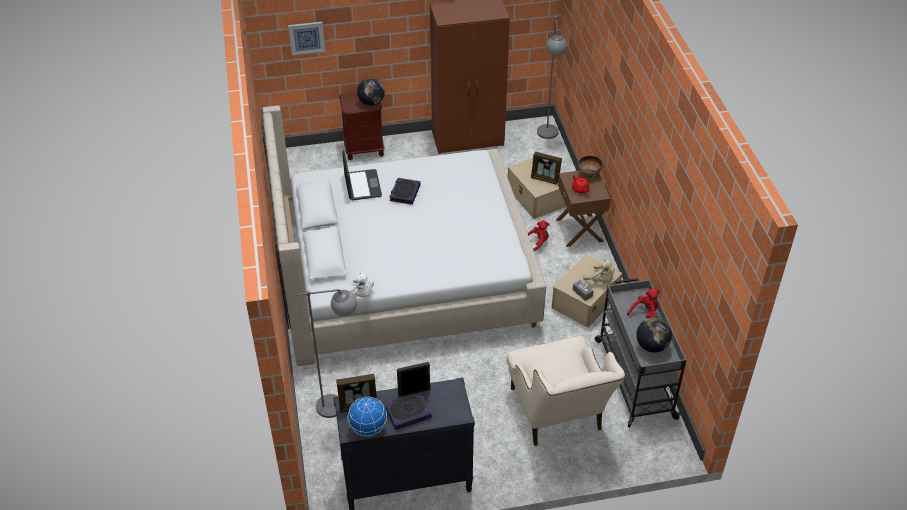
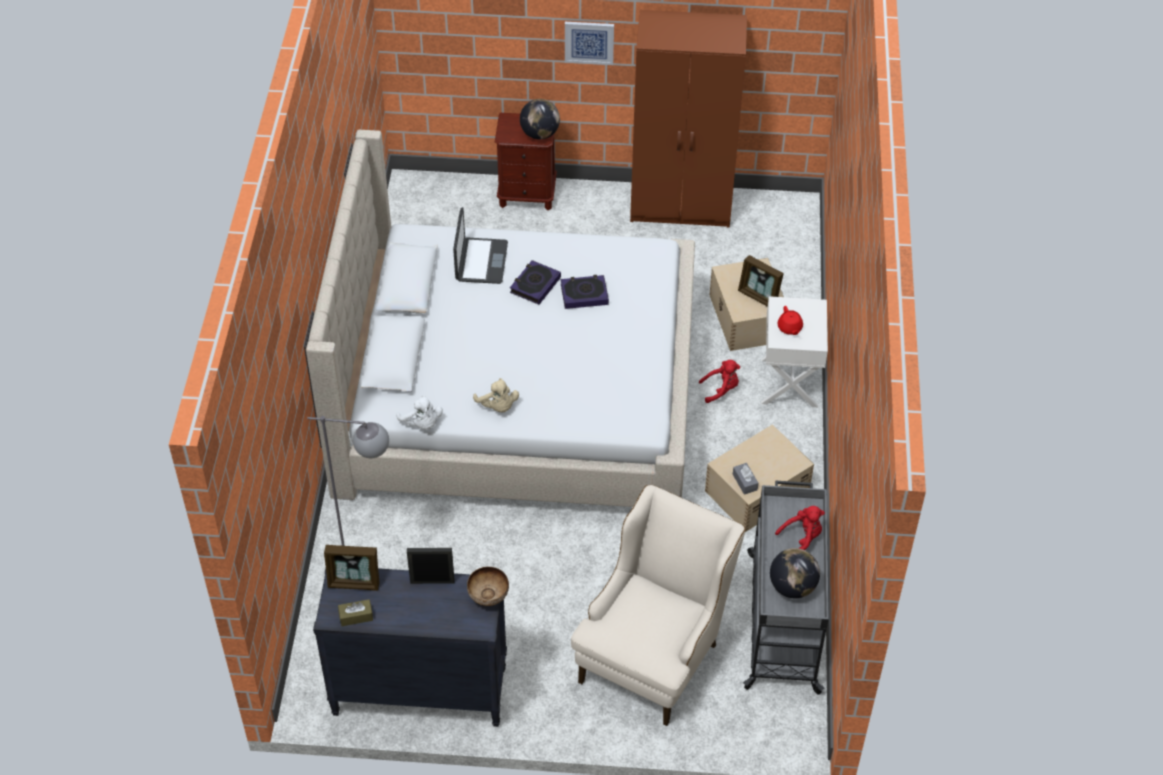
camera: 15 degrees right, 5 degrees up
picture [288,22,325,55] -> picture moved to [565,22,614,65]
globe [348,397,387,436] -> brown tissue box [338,599,373,626]
book [385,392,431,430] -> book moved to [561,275,609,309]
beige armchair [507,336,626,446] -> beige armchair turned 150 degrees counterclockwise [571,485,746,726]
grey floor lamp [537,13,567,139] -> none
brown nightstand [556,171,610,247] -> white nightstand [761,296,828,407]
bowl [578,156,602,177] -> bowl moved to [467,567,509,606]
beige plush toy [583,259,615,283] -> beige plush toy moved to [473,378,519,413]

